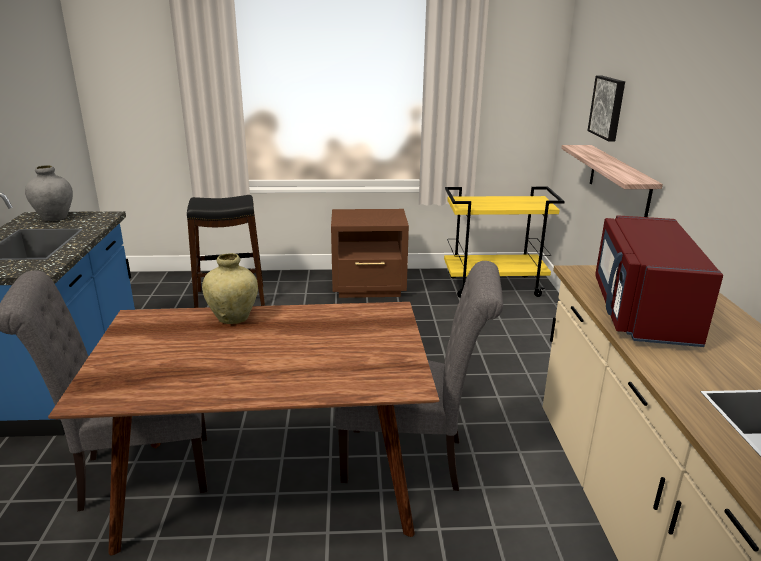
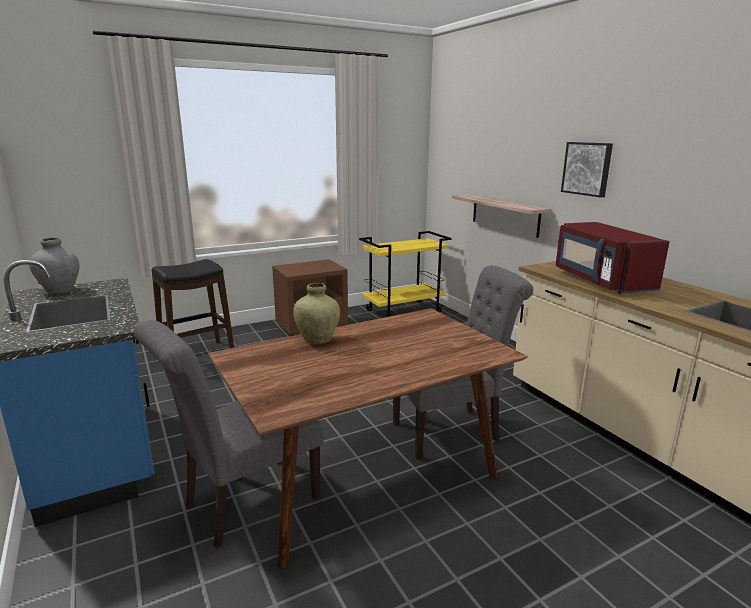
camera: 25 degrees left, 5 degrees down
picture [588,76,625,142] -> picture moved to [561,142,613,198]

